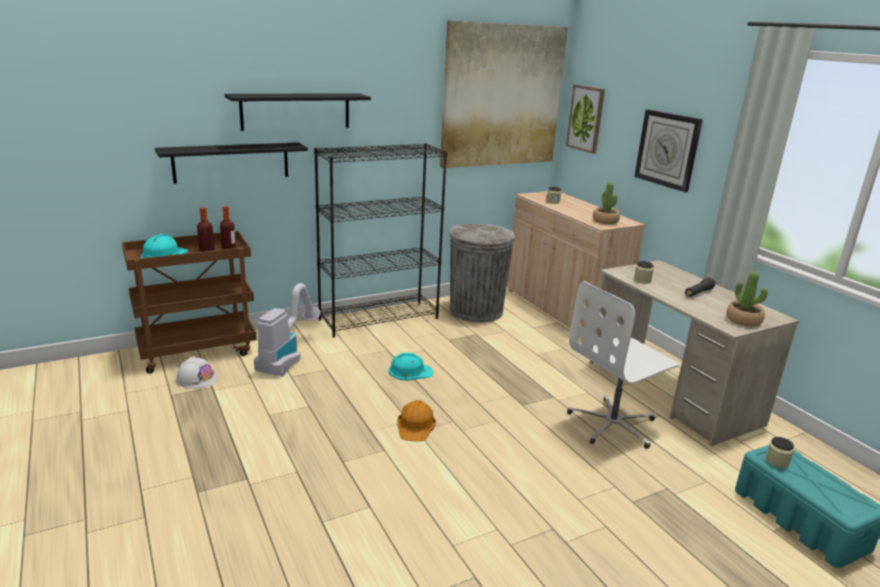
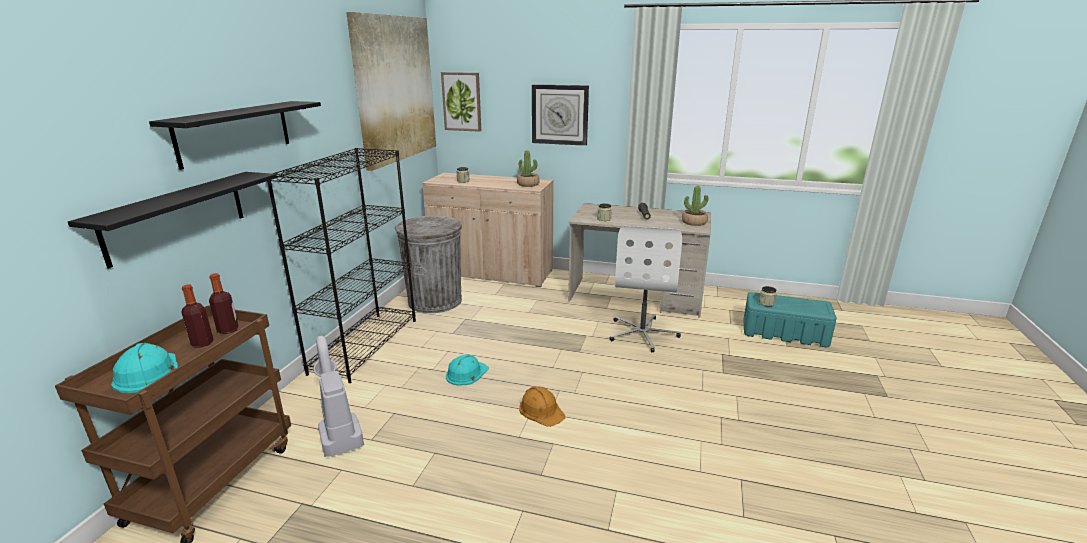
camera: 45 degrees left, 0 degrees up
white hard hat [176,356,218,389] -> none

